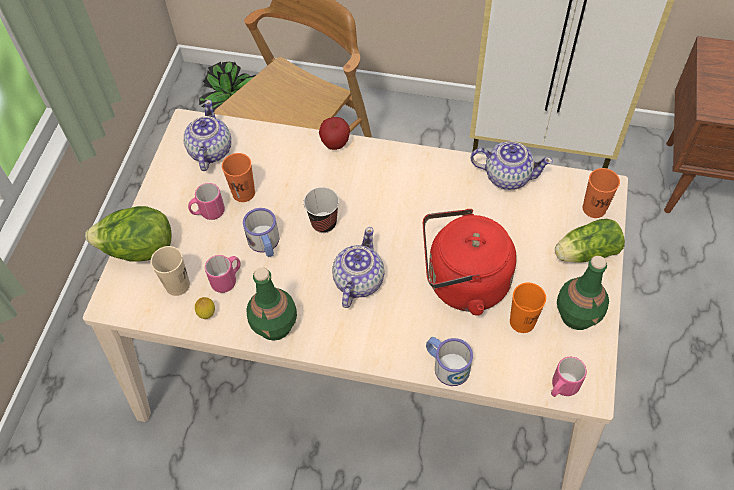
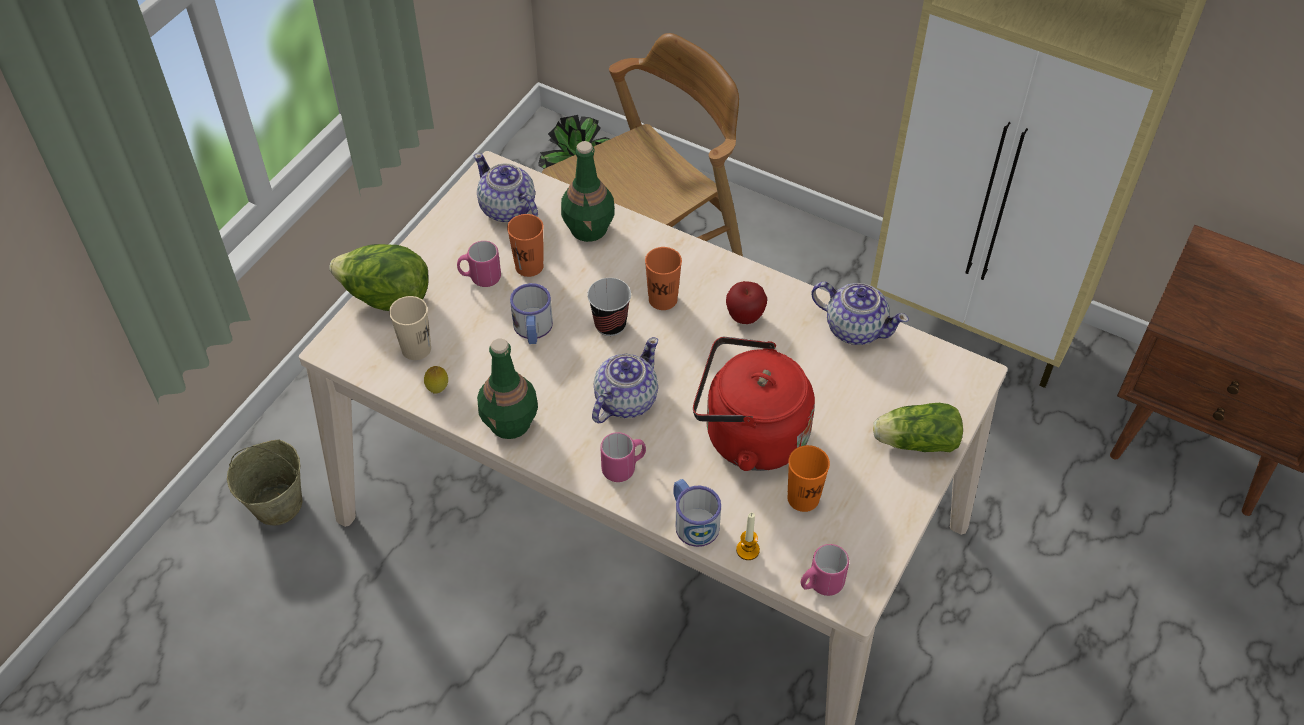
camera: 15 degrees right, 5 degrees down
teapot [184,100,231,171] -> teapot turned 60 degrees counterclockwise [474,153,538,222]
pink mug [205,255,241,293] -> pink mug moved to [600,432,646,482]
apple [319,117,350,150] -> apple moved to [726,281,767,324]
green bottle [557,256,609,330] -> green bottle moved to [561,141,615,242]
orange cup [583,168,620,218] -> orange cup moved to [645,247,682,310]
none -> beige bucket [227,440,302,526]
none -> candle [736,513,760,560]

